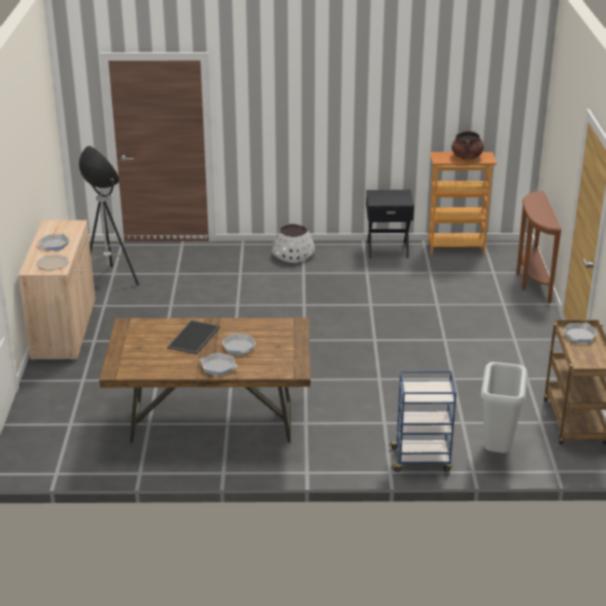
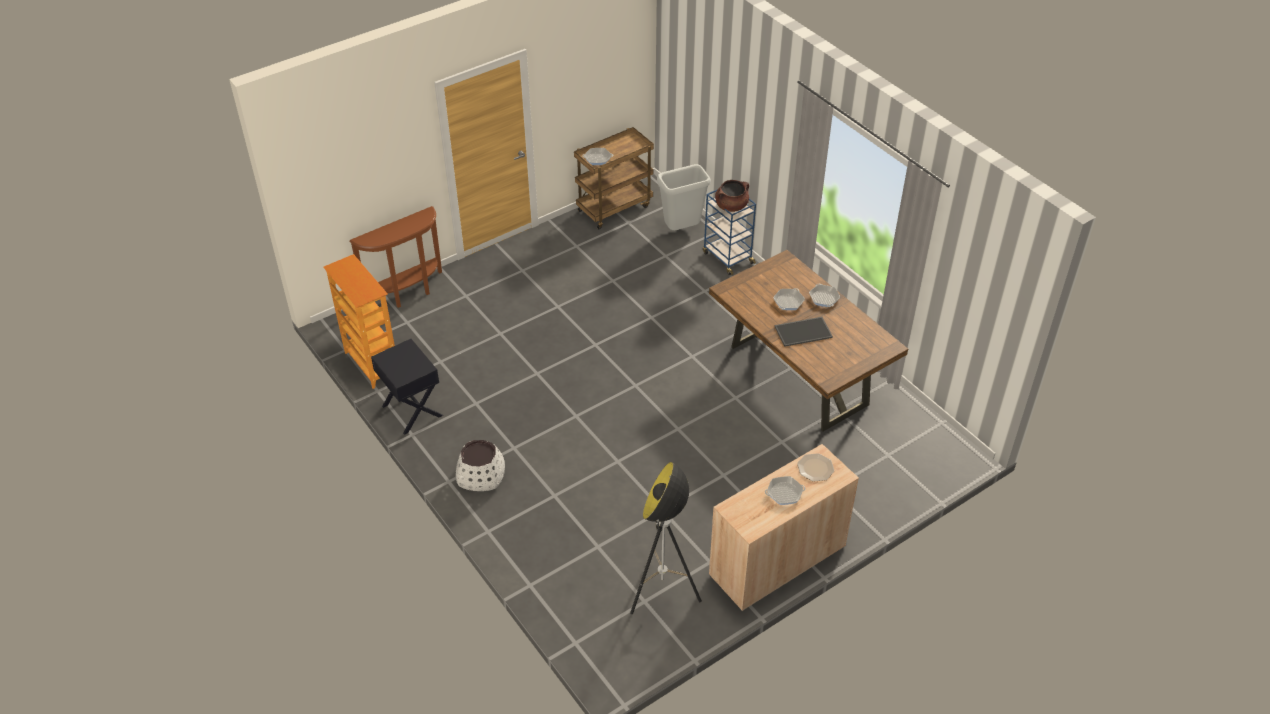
camera: 125 degrees left, 15 degrees up
brown cooking pot [452,130,484,159] -> brown cooking pot moved to [715,180,749,212]

